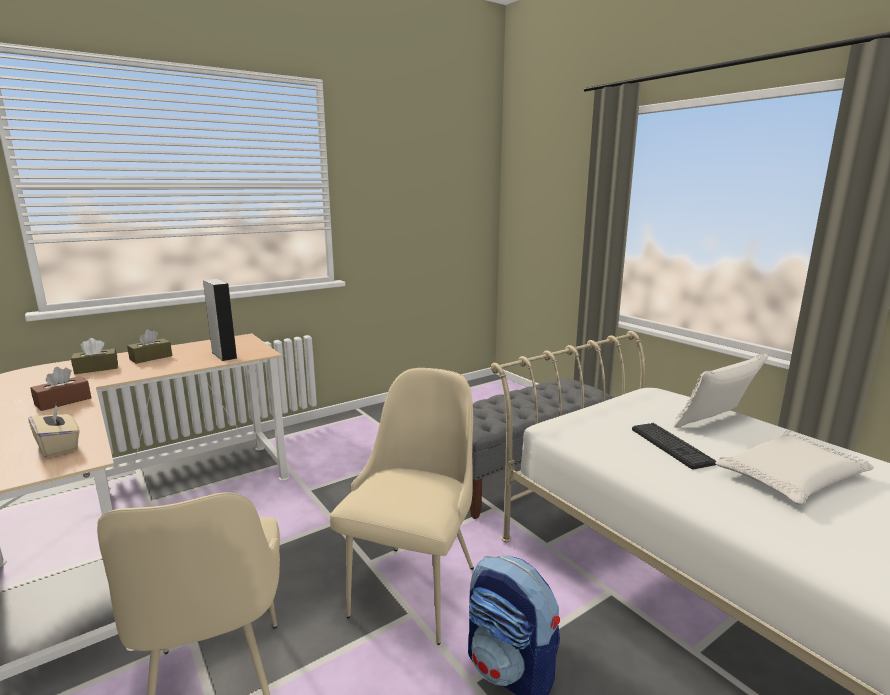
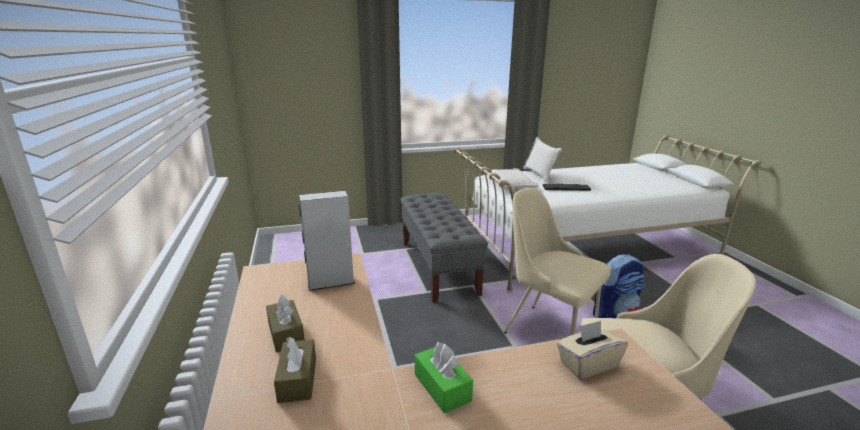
camera: 70 degrees left, 5 degrees up
brown tissue box [30,367,91,411] -> green tissue box [415,342,473,413]
white pillow [715,430,874,505] -> white pillow moved to [491,168,539,189]

